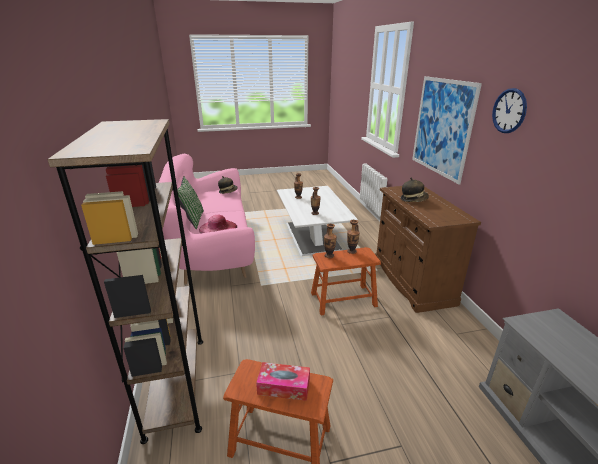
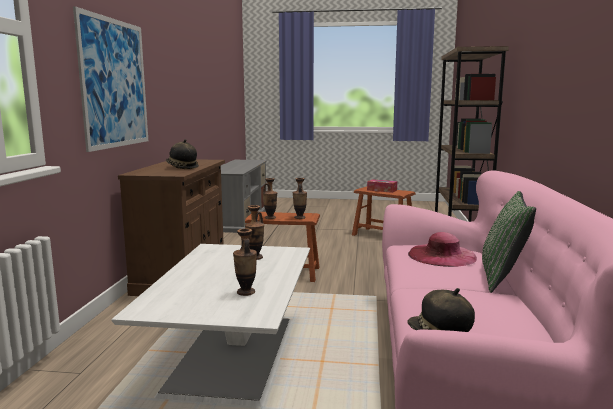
camera: 160 degrees left, 15 degrees down
wall clock [492,88,527,133] -> none

